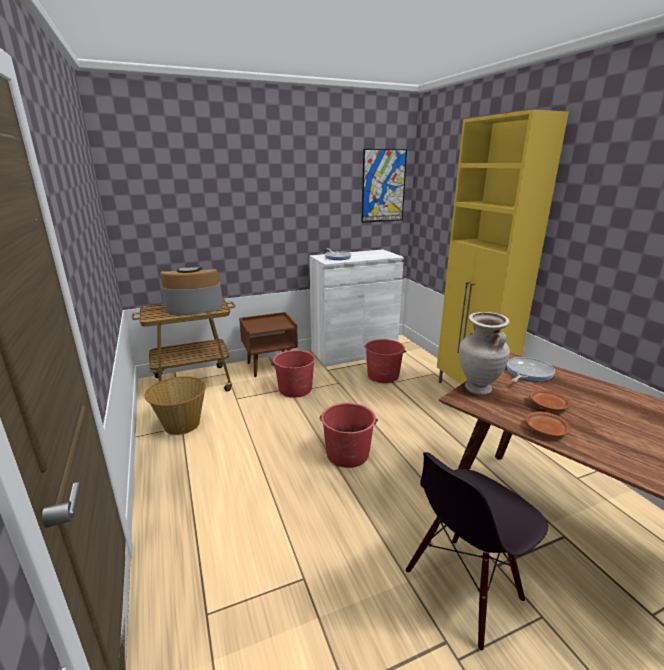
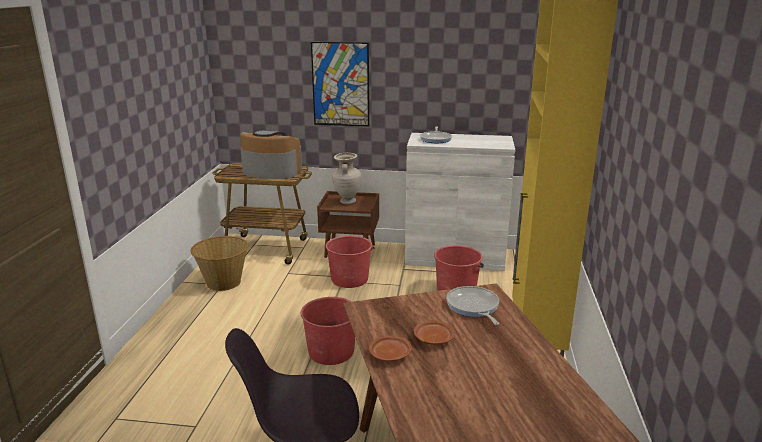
camera: 30 degrees right, 0 degrees up
picture [361,149,407,223] -> picture moved to [311,42,369,126]
beige vase [459,312,510,395] -> beige vase moved to [332,153,362,204]
frying pan [507,357,555,382] -> frying pan turned 90 degrees counterclockwise [446,286,499,325]

